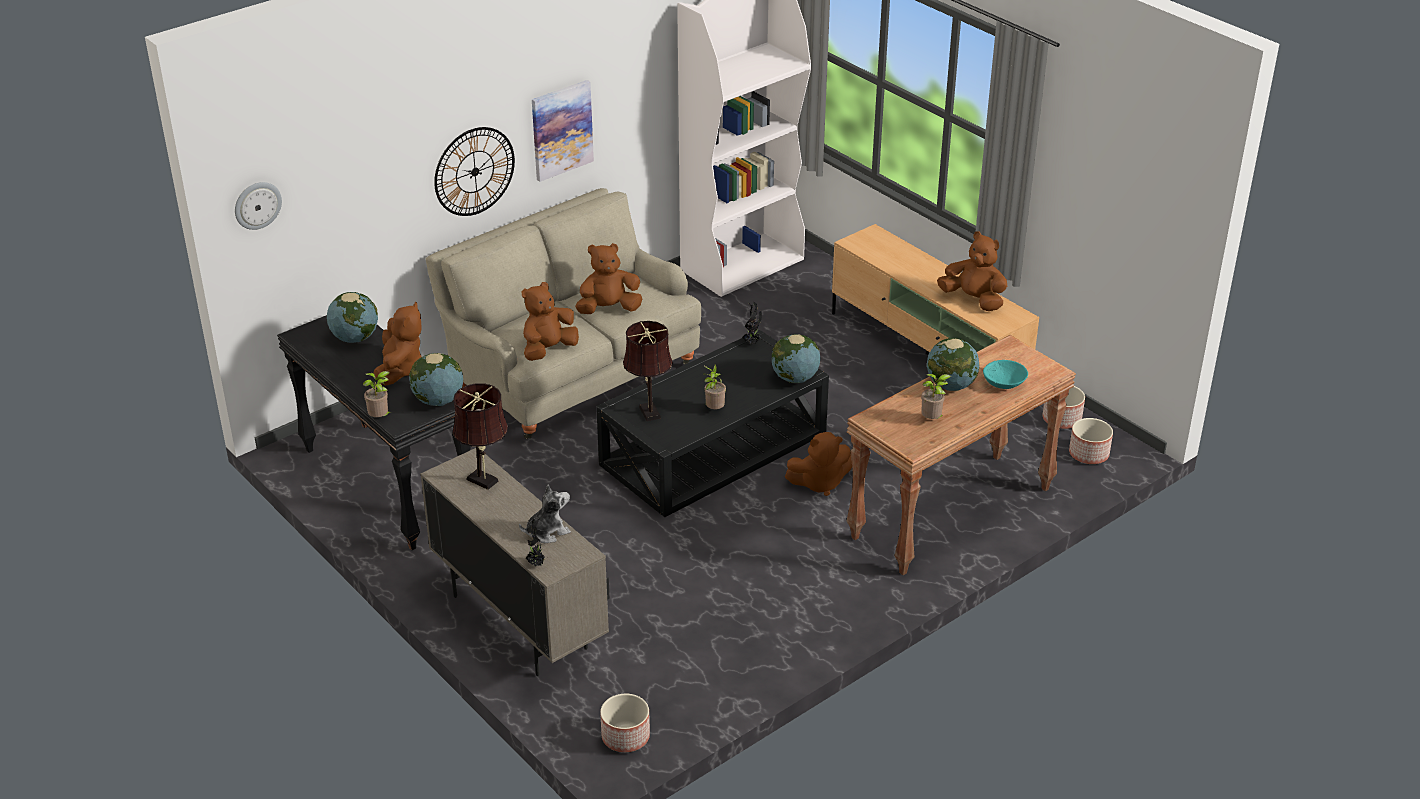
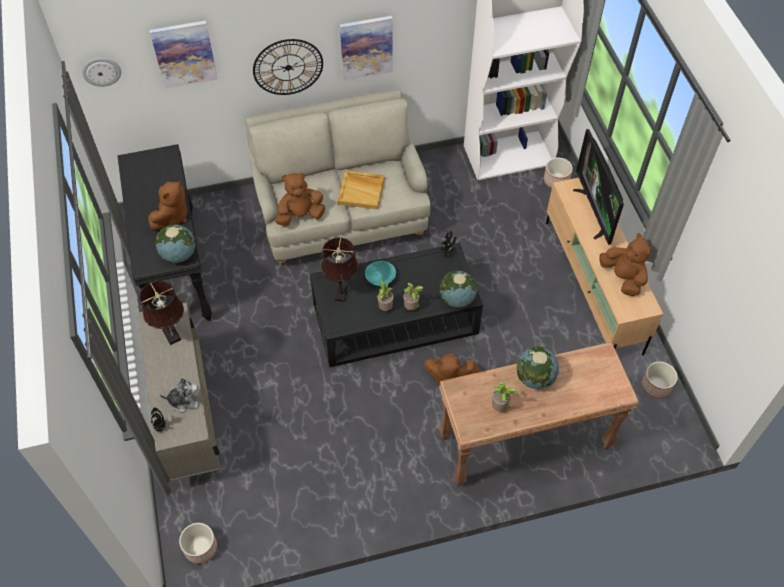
camera: 25 degrees right, 20 degrees up
globe [327,292,378,343] -> none
potted plant [363,371,391,417] -> potted plant moved to [403,283,423,310]
brown plush toy [575,243,642,314] -> beige tray [337,170,385,210]
turquoise bowl [983,360,1028,389] -> turquoise bowl moved to [365,261,396,286]
planter [1069,418,1113,464] -> planter moved to [544,158,573,188]
none -> picture [150,21,218,89]
none -> television [573,129,624,245]

